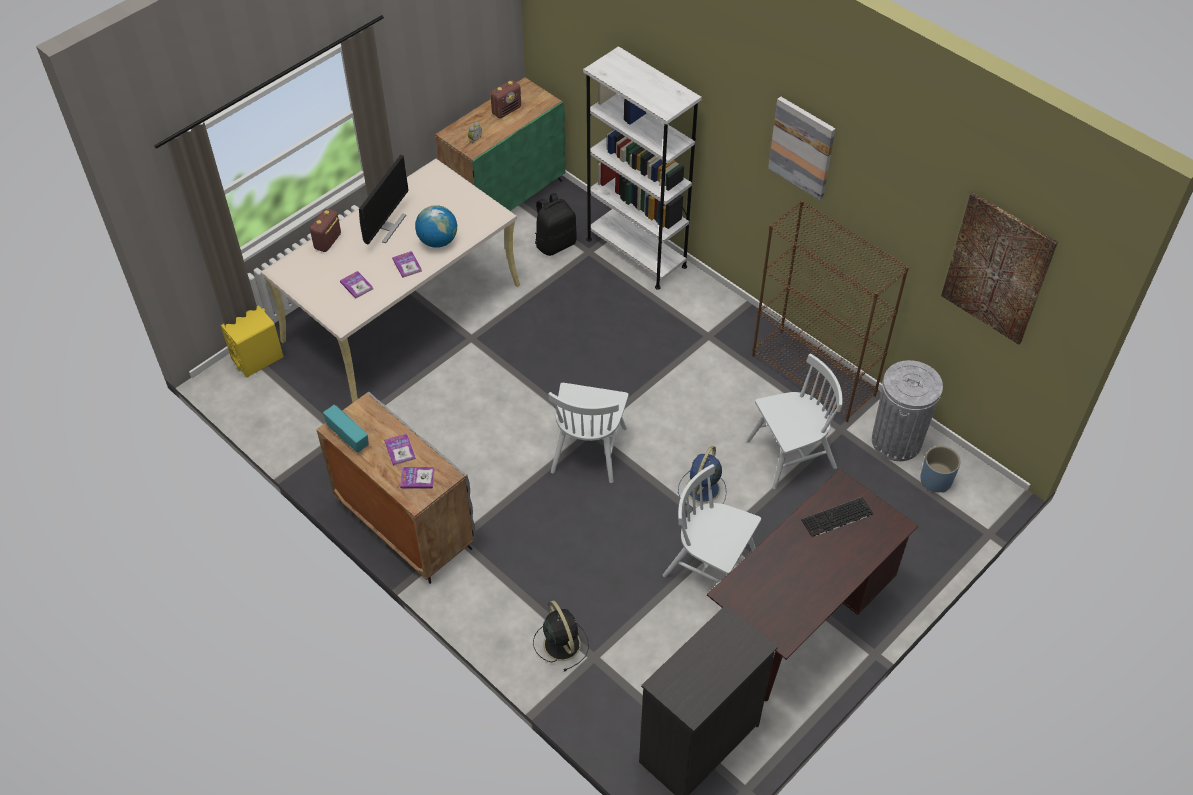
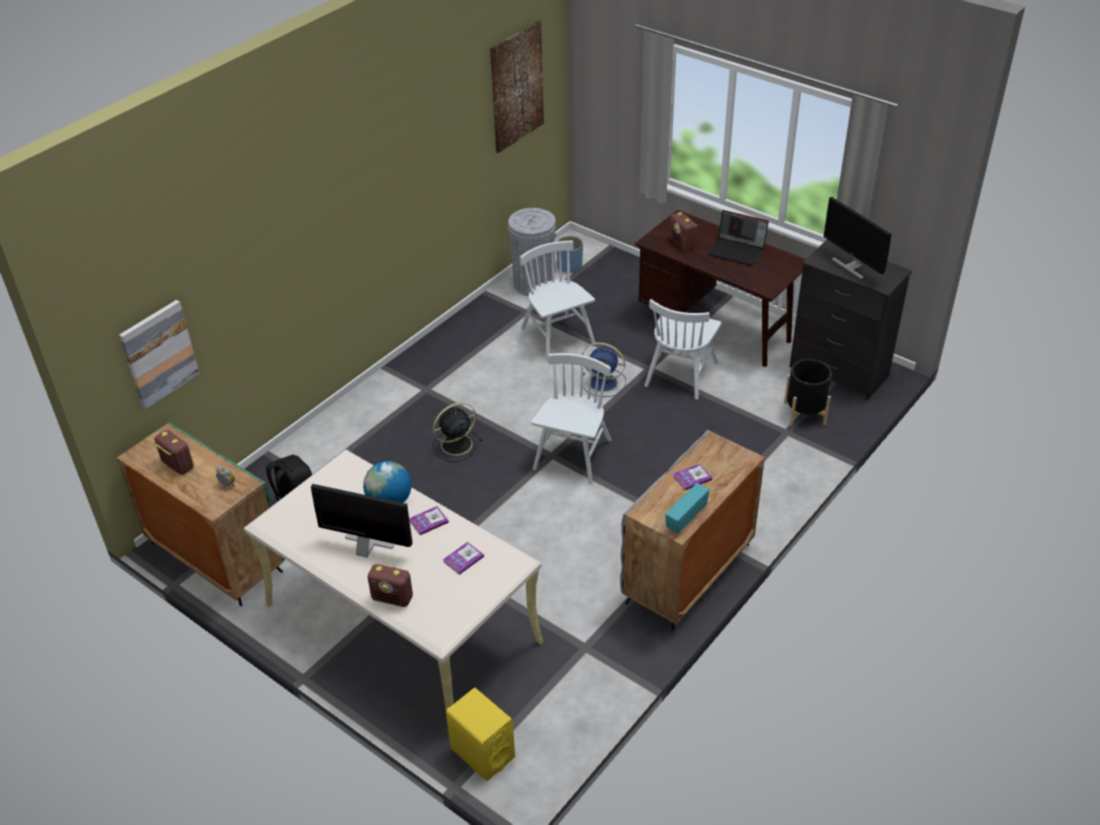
camera: 95 degrees left, 10 degrees down
book [400,467,435,489] -> none
black fan [533,600,589,672] -> black fan moved to [433,402,482,462]
white chair [548,383,629,483] -> white chair turned 75 degrees counterclockwise [531,353,611,484]
white bookcase [583,46,702,290] -> none
brown bookcase [752,200,909,422] -> none
picture [768,97,835,200] -> picture moved to [119,300,200,409]
keyboard [801,497,874,537] -> radio [670,212,697,250]
none -> laptop [708,210,769,266]
none -> black planter [784,359,832,426]
none -> monitor [823,197,891,279]

